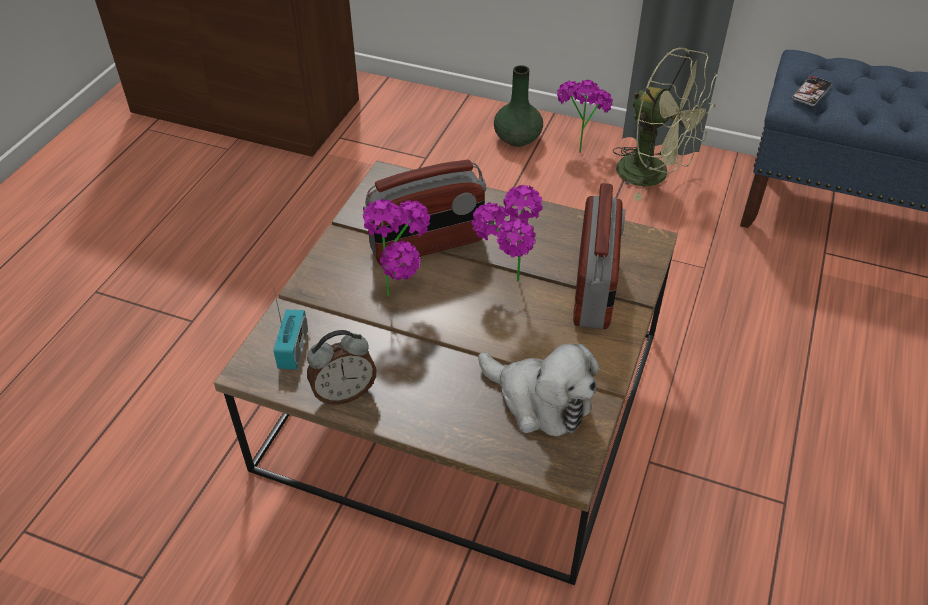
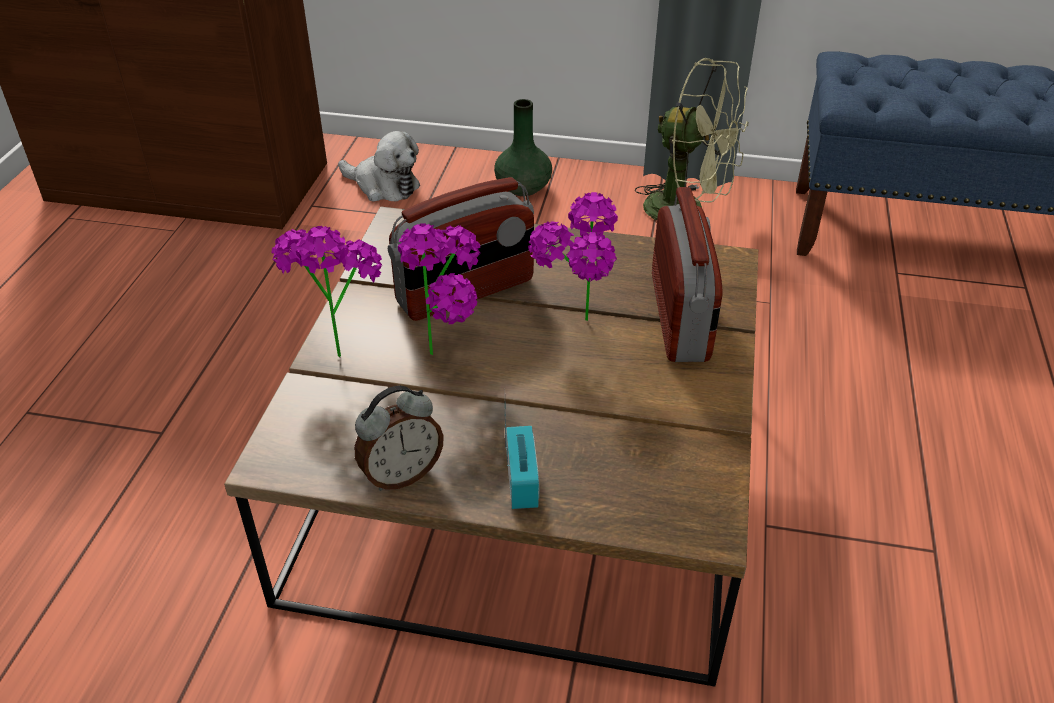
camera: 10 degrees left, 5 degrees down
radio [273,286,308,370] -> radio moved to [505,409,539,509]
plush toy [478,343,600,436] -> plush toy moved to [338,131,420,202]
potted plant [557,80,613,153] -> potted plant moved to [272,226,382,357]
phone [792,76,832,106] -> none

